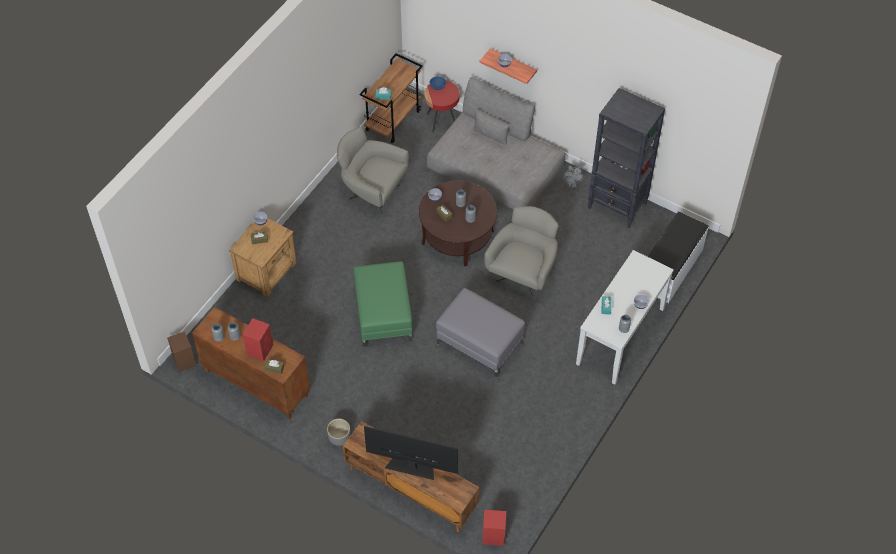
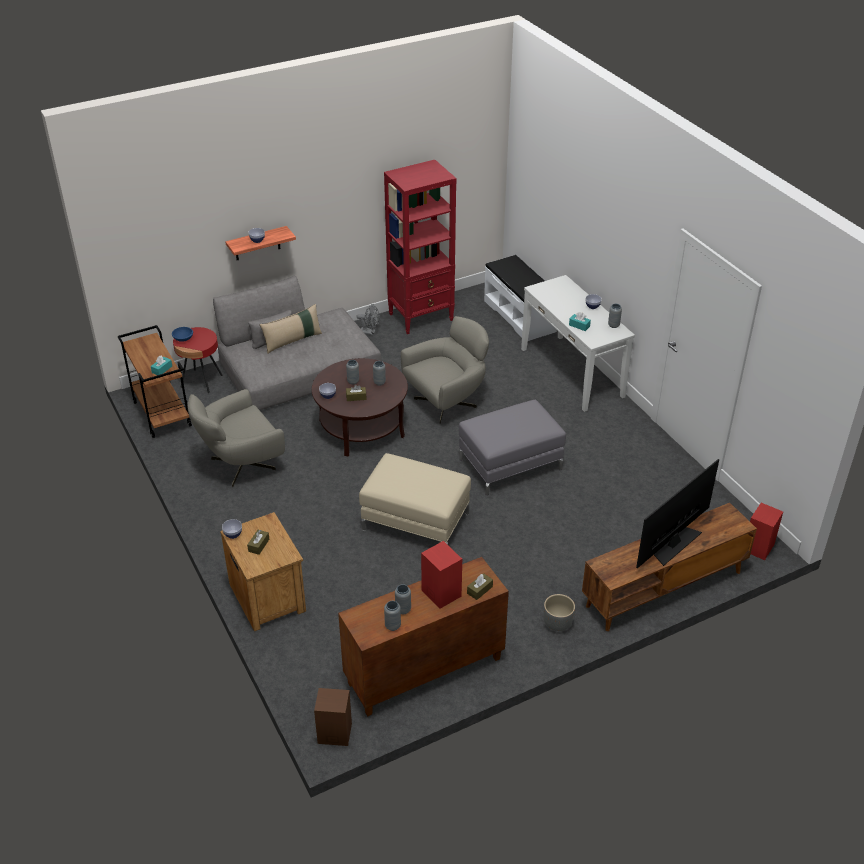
camera: 60 degrees left, 15 degrees down
green ottoman [354,261,413,348] -> beige ottoman [359,453,471,545]
grey armchair [484,206,559,296] -> grey armchair turned 90 degrees clockwise [401,316,489,423]
black bookcase [588,88,665,228] -> red bookcase [384,160,457,334]
none -> beige pillow [259,304,322,354]

